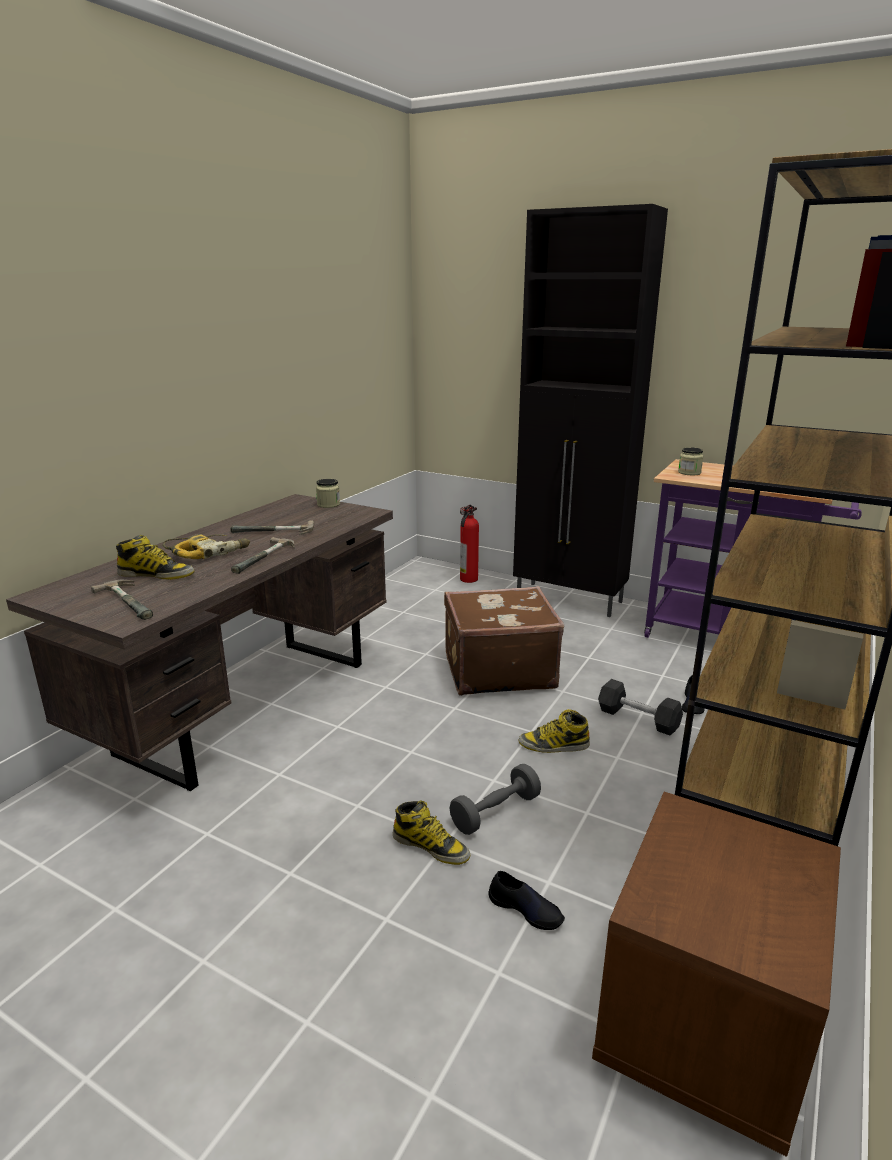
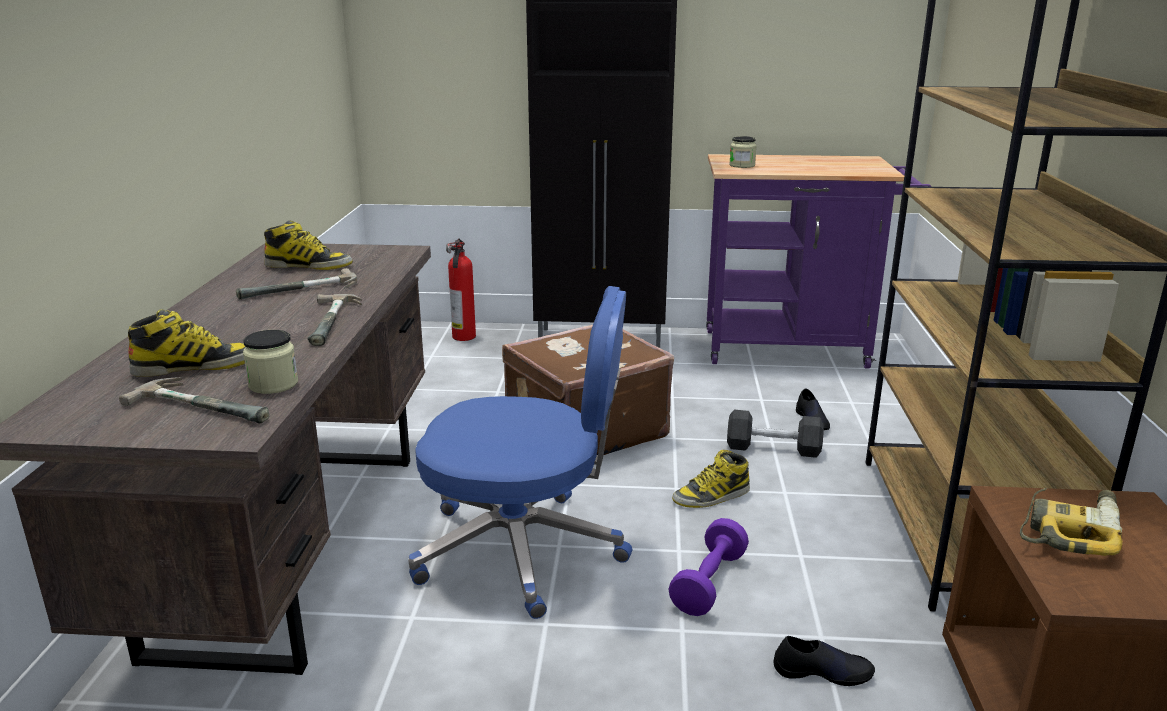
camera: 25 degrees left, 0 degrees up
power drill [163,534,250,559] -> power drill moved to [1020,488,1123,556]
jar [316,479,340,508] -> jar moved to [243,330,298,394]
boot [393,800,470,865] -> boot moved to [264,221,353,270]
grey dumbbell [450,764,541,835] -> purple dumbbell [668,518,749,616]
none -> blue office chair [409,286,632,619]

